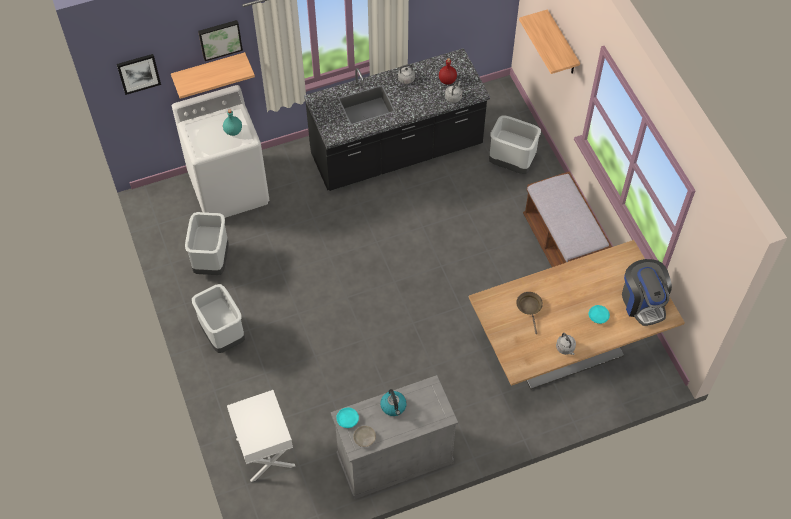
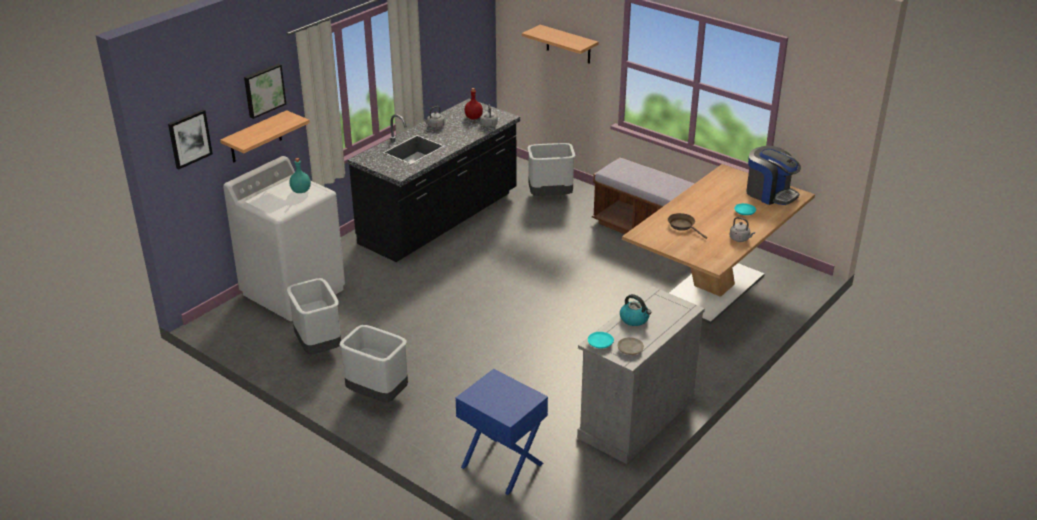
camera: 30 degrees left, 25 degrees down
white nightstand [227,390,295,482] -> blue nightstand [455,369,548,495]

